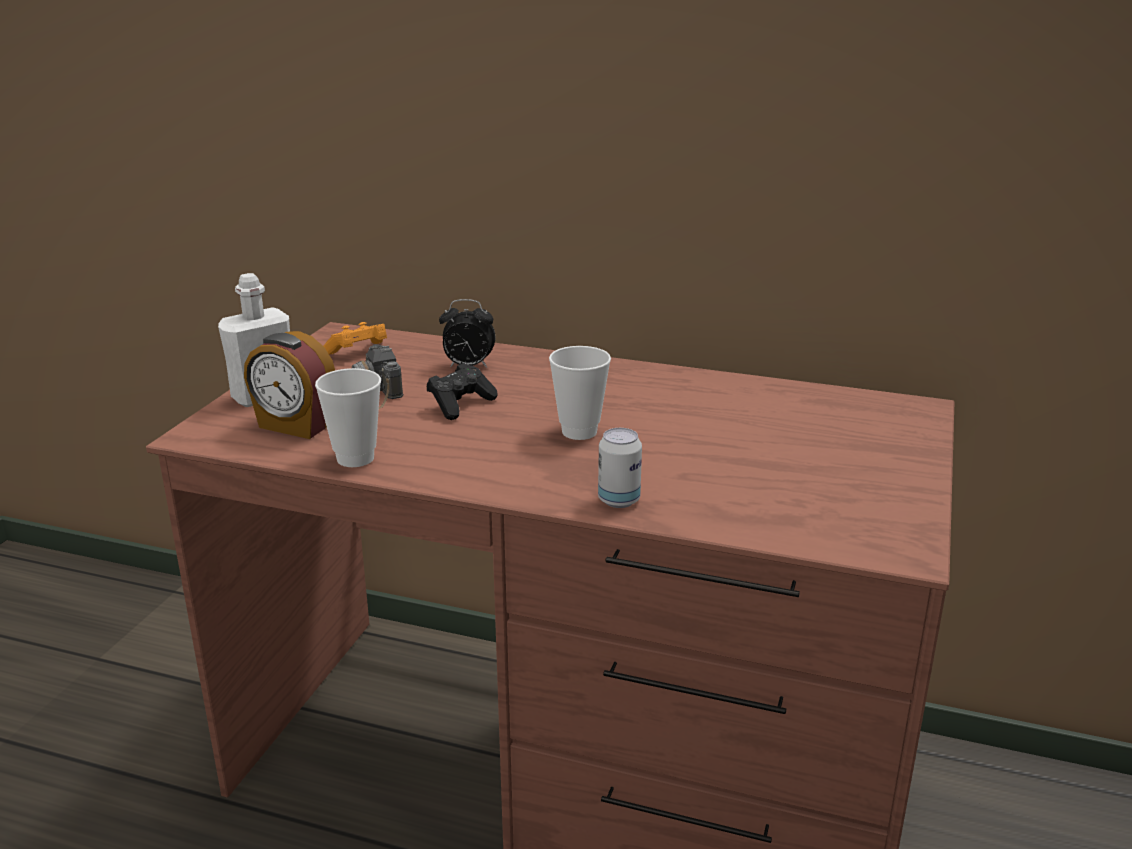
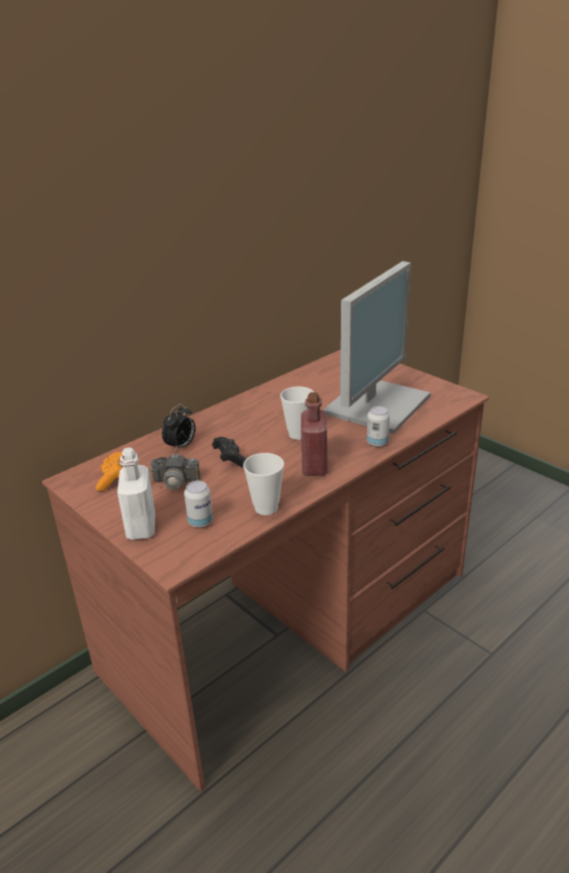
camera: 60 degrees left, 5 degrees up
alarm clock [244,331,335,439] -> can [184,481,213,528]
none -> red bottle [301,392,327,476]
none -> monitor [323,261,431,434]

